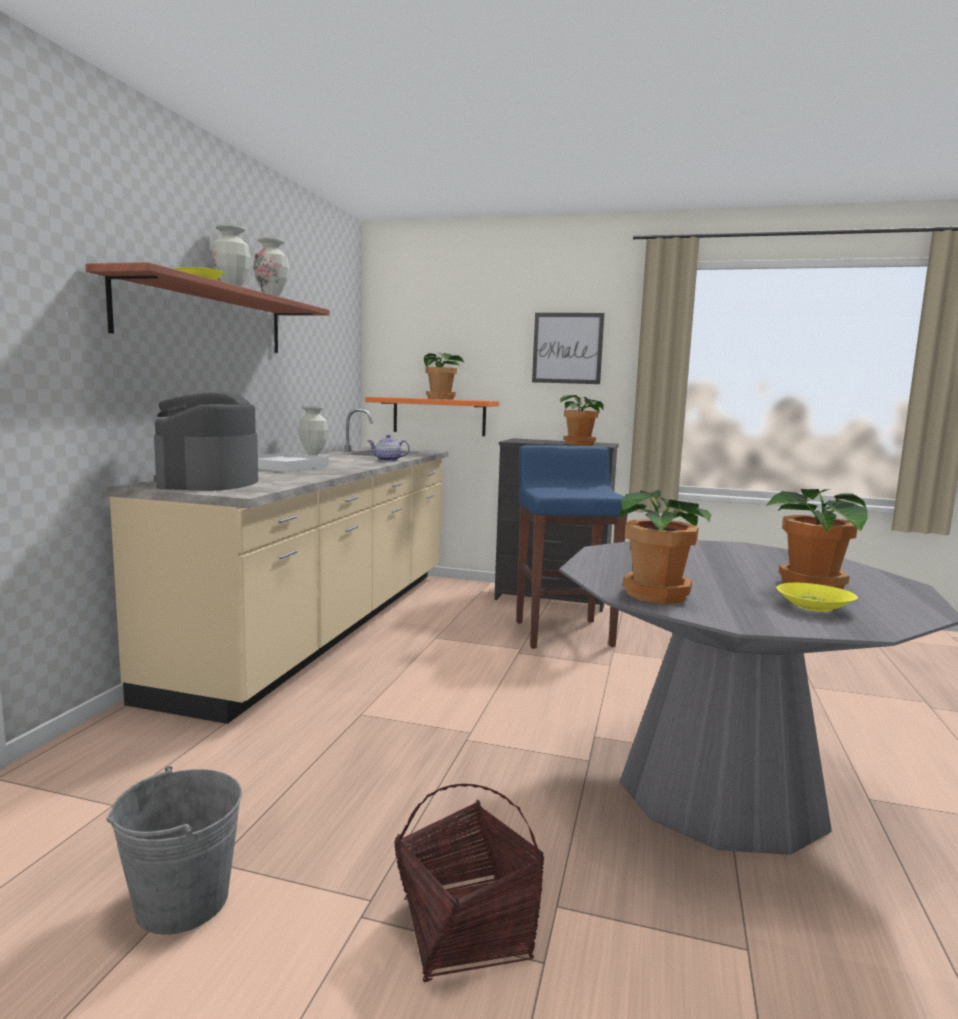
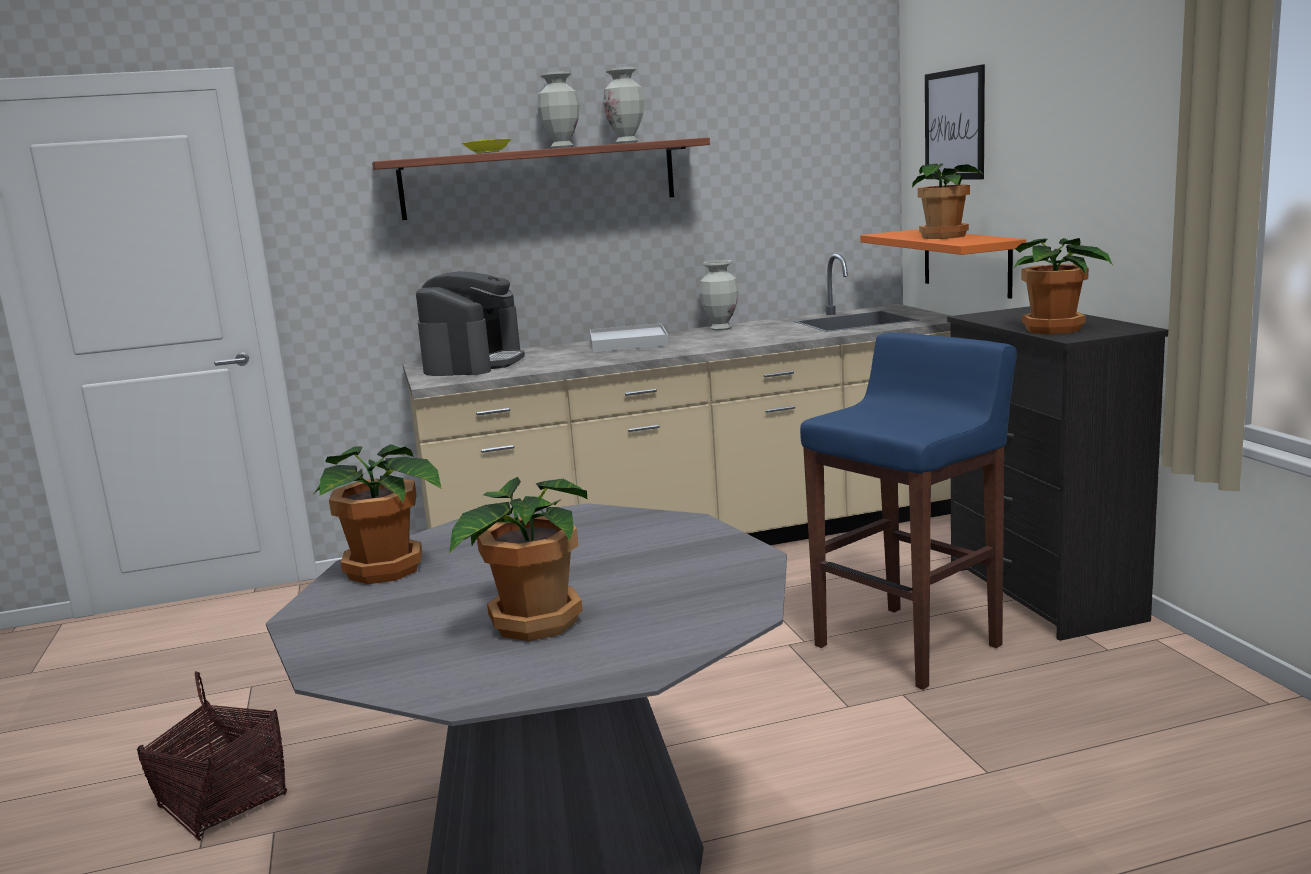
camera: 60 degrees right, 5 degrees up
grey bucket [106,766,242,935] -> none
coffee machine [154,392,258,491] -> coffee machine turned 135 degrees clockwise [416,271,525,376]
teapot [368,435,410,461] -> none
picture [532,313,605,384] -> picture moved to [925,64,985,180]
yellow bowl [776,583,858,612] -> none

